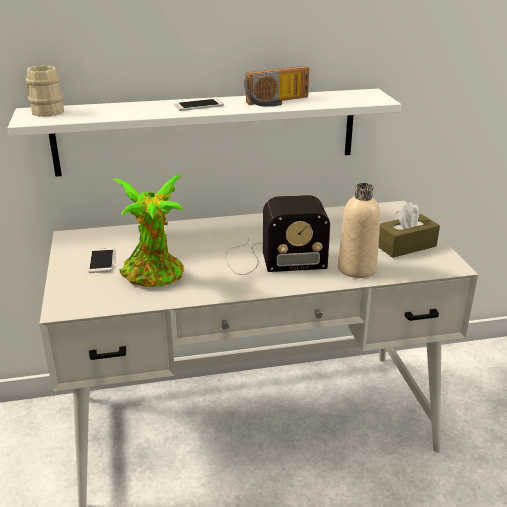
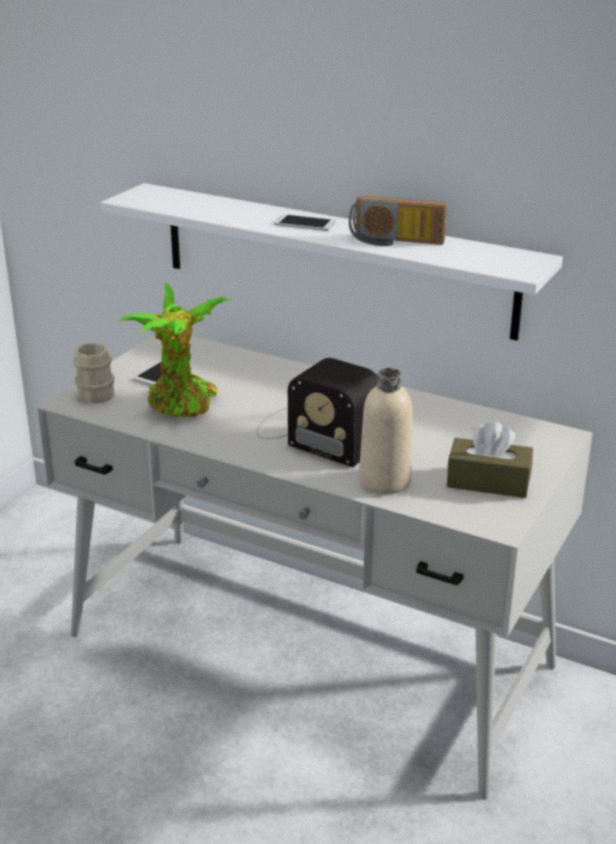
camera: 40 degrees right, 0 degrees up
beige mug [26,66,64,117] -> beige mug moved to [73,343,115,404]

